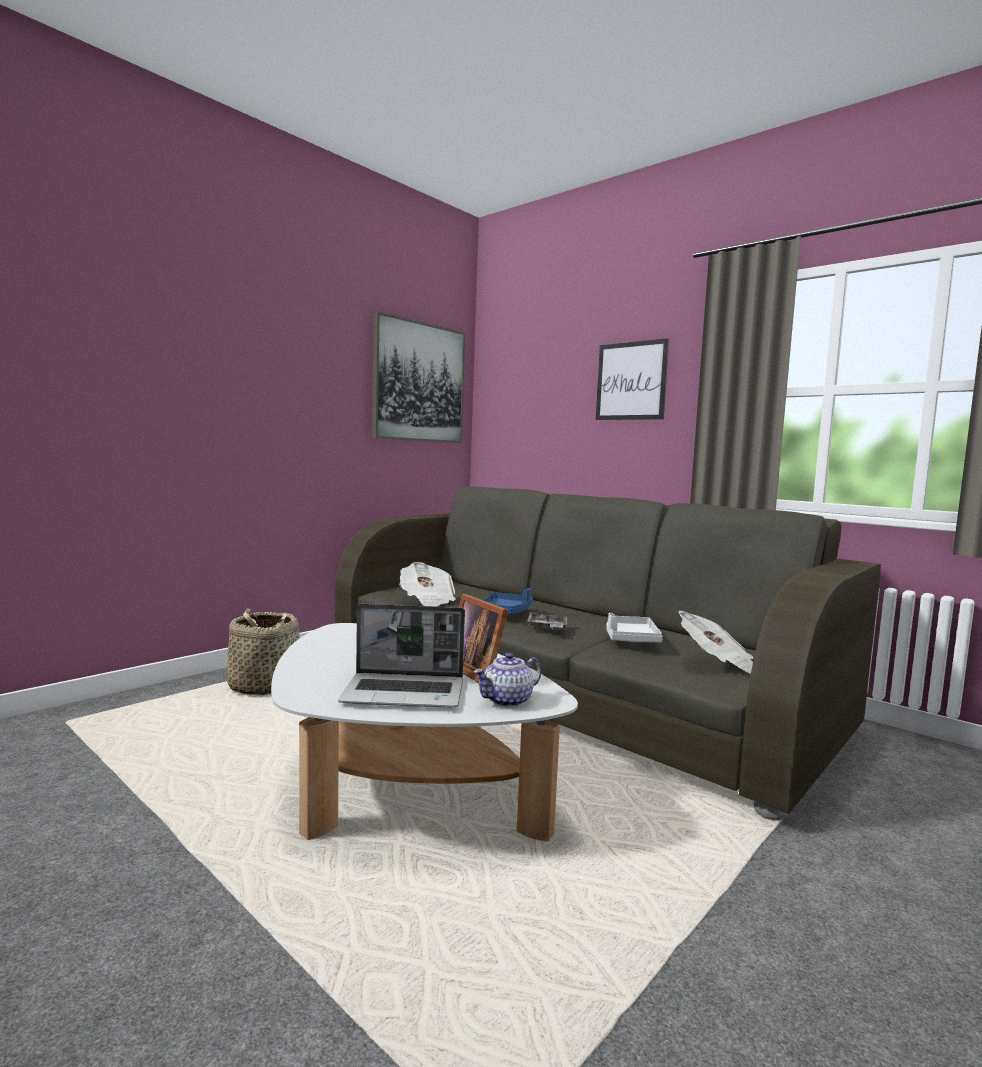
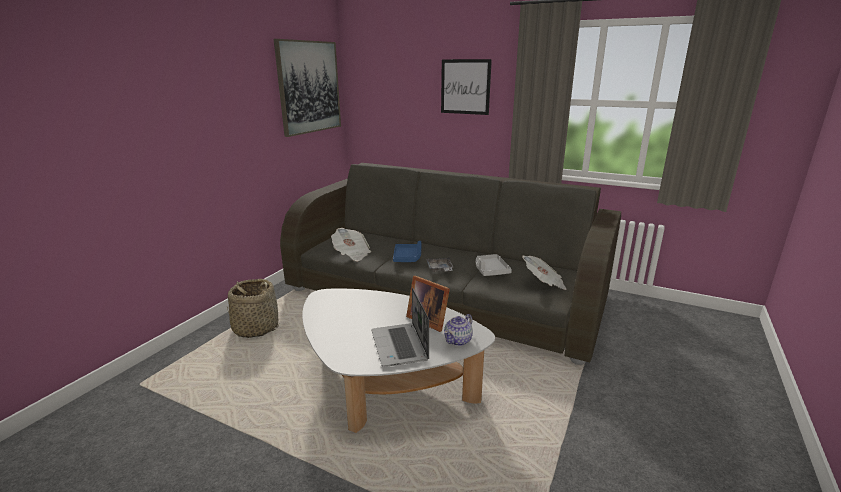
camera: 15 degrees left, 15 degrees up
laptop [338,604,465,708] -> laptop turned 90 degrees clockwise [371,288,429,367]

